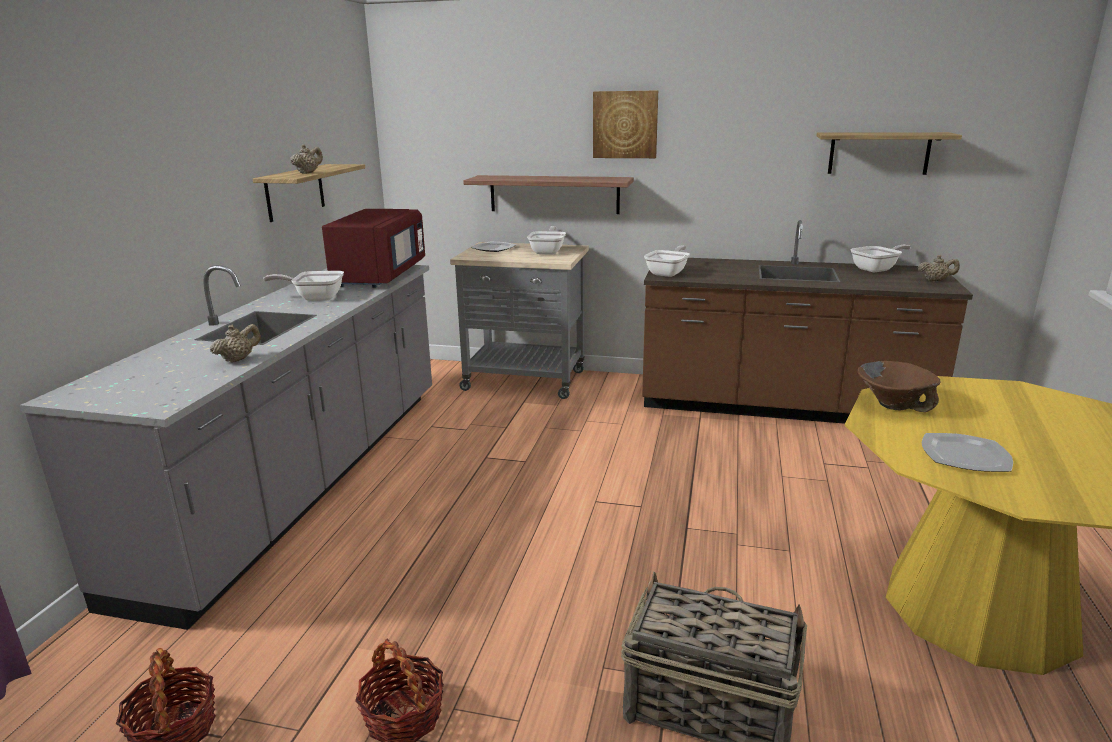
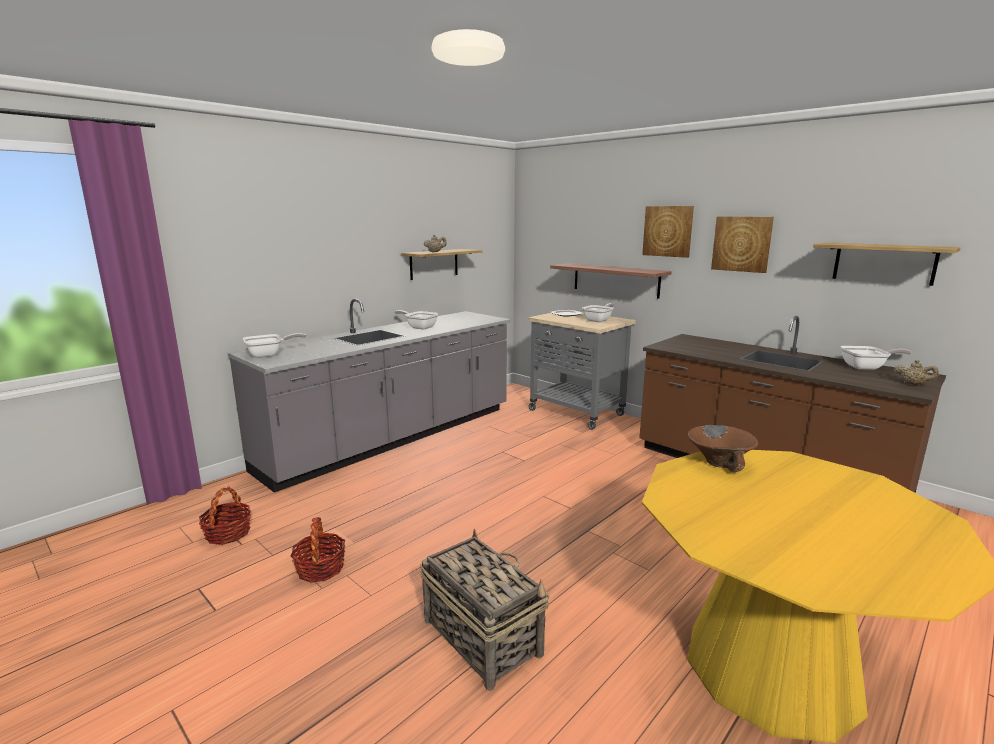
camera: 30 degrees right, 5 degrees down
beige teapot [210,324,261,363] -> none
red microwave [322,209,425,288] -> none
frying pan [644,245,690,277] -> frying pan moved to [243,333,306,358]
plate [922,433,1013,472] -> none
none -> picture [711,216,774,273]

